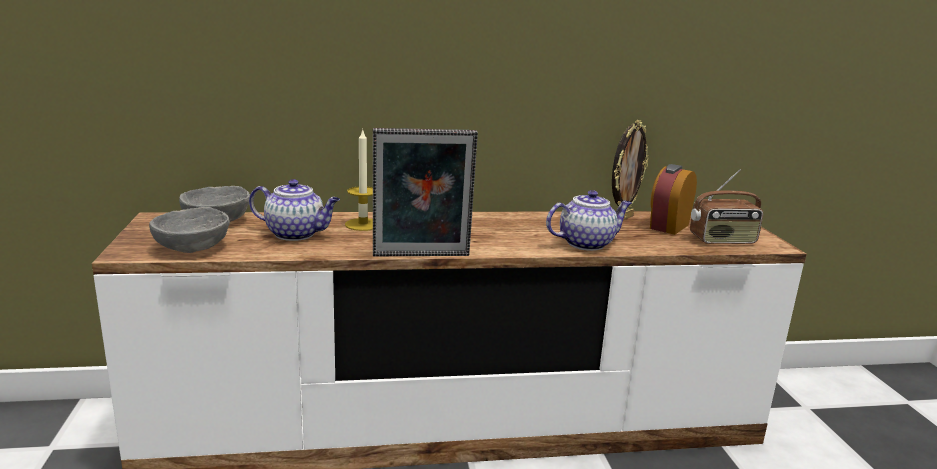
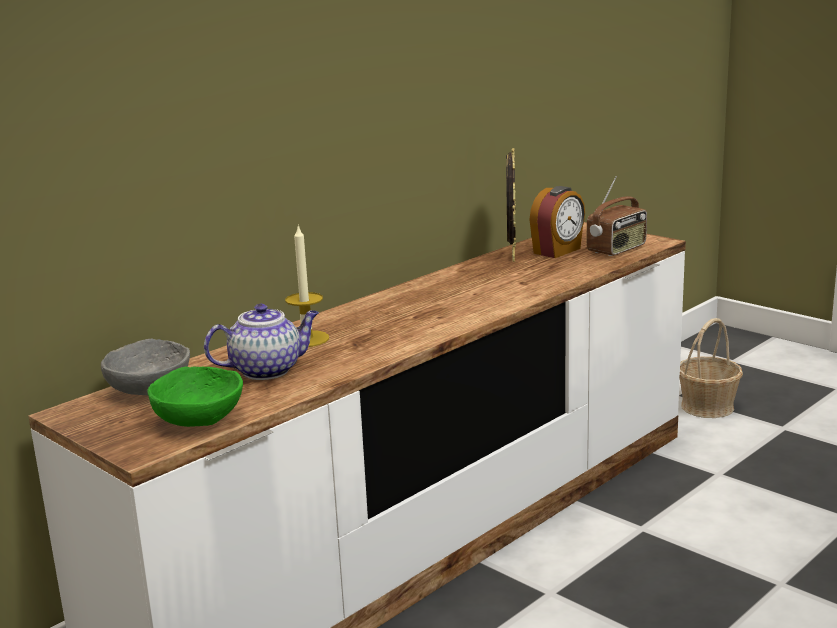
camera: 35 degrees left, 0 degrees up
grey bowl [149,207,230,253] -> green bowl [147,366,243,427]
picture frame [373,128,478,256] -> none
teapot [546,190,632,251] -> none
alarm clock [650,164,697,235] -> alarm clock turned 135 degrees counterclockwise [530,186,585,258]
none -> basket [680,318,743,418]

